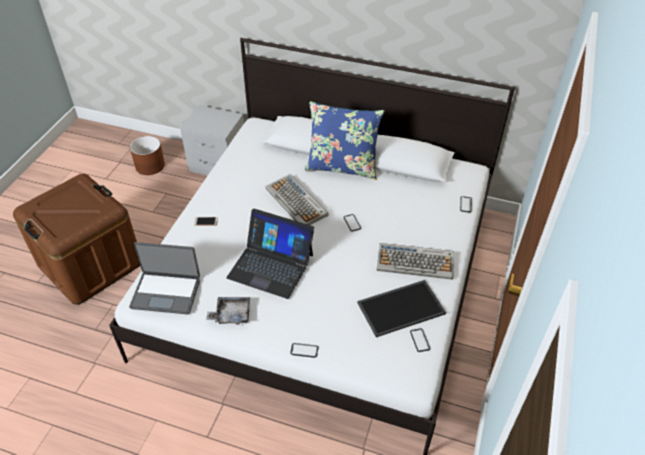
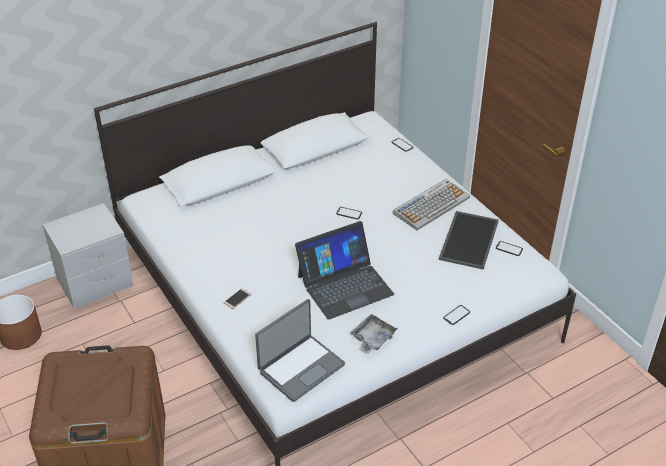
camera: 50 degrees left, 5 degrees down
keyboard [265,174,329,225] -> none
blue pillow [305,101,385,180] -> none

